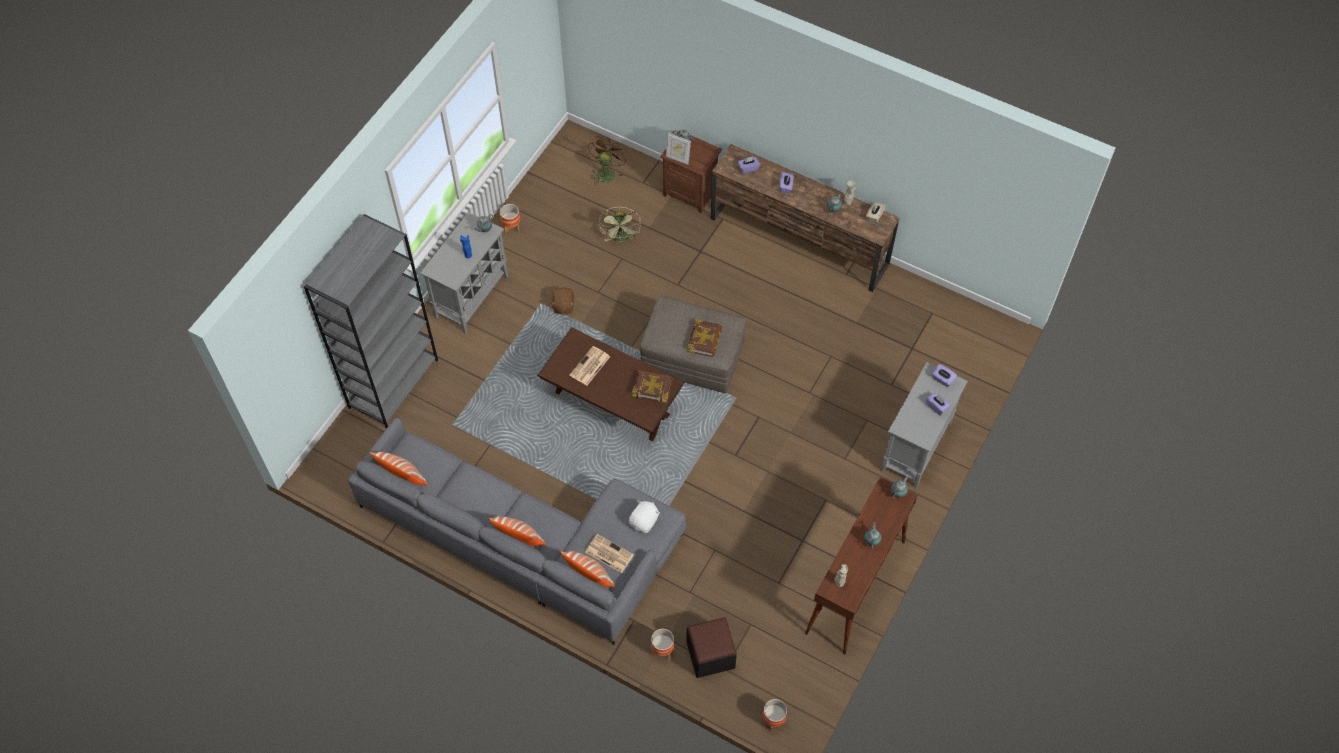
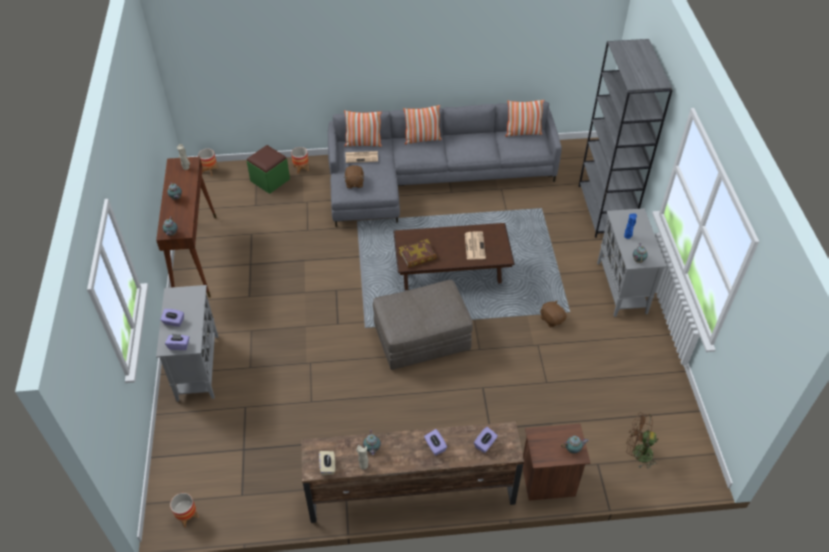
camera: 145 degrees right, 10 degrees down
planter [500,204,520,234] -> planter moved to [170,493,199,528]
brown fan [588,136,628,186] -> brown fan turned 120 degrees clockwise [626,412,659,468]
green fan [599,207,641,242] -> none
white plush toy [629,500,660,533] -> brown plush toy [344,165,364,188]
picture frame [666,133,691,165] -> none
black ottoman [686,617,737,678] -> green ottoman [247,145,290,194]
book [687,319,722,357] -> none

